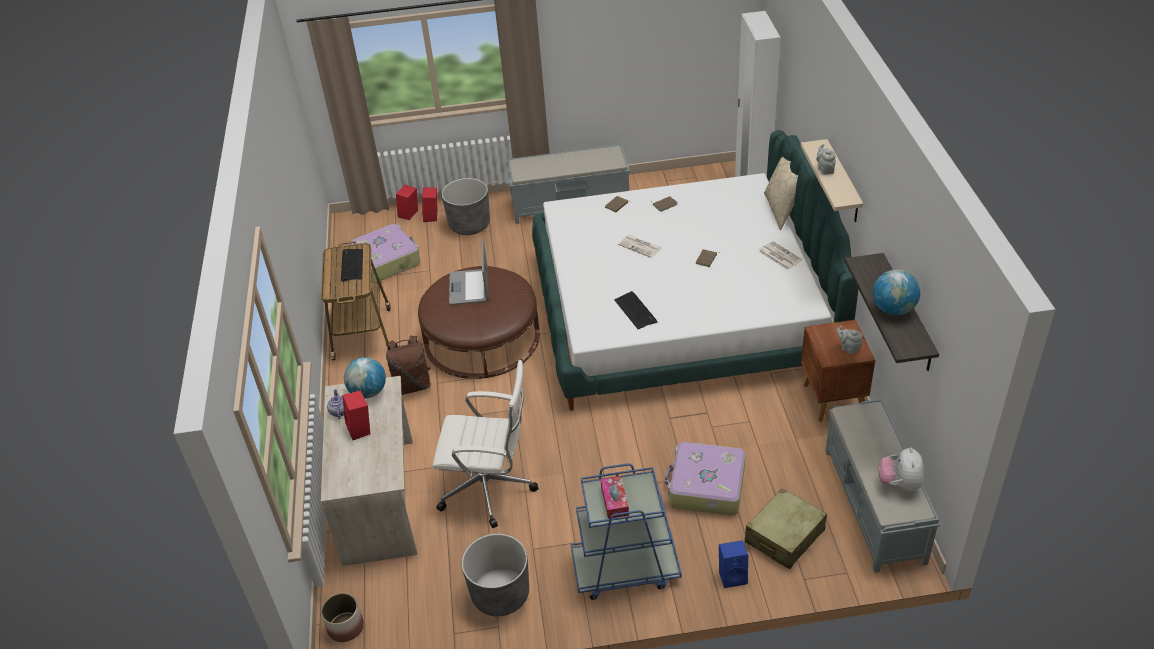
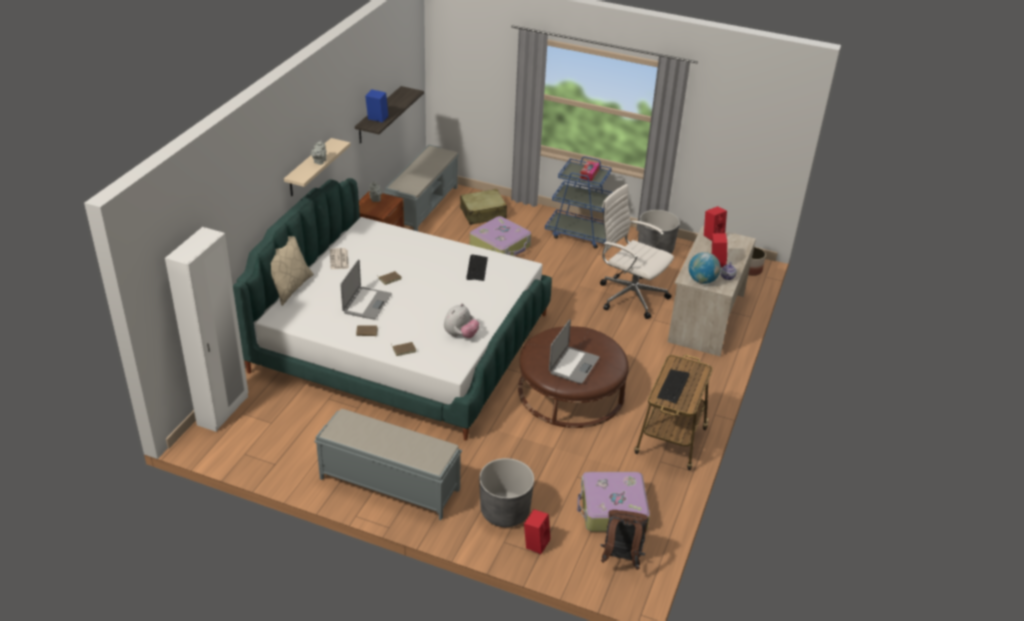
camera: 155 degrees left, 5 degrees down
brown backpack [386,335,431,395] -> brown backpack moved to [600,510,648,570]
red speaker [396,184,418,220] -> red speaker moved to [704,206,727,241]
newspaper [618,235,662,258] -> none
blue speaker [719,540,748,588] -> blue speaker moved to [365,89,388,123]
globe [873,270,920,315] -> none
plush toy [879,448,924,491] -> plush toy moved to [444,303,479,338]
none -> laptop [340,260,392,319]

